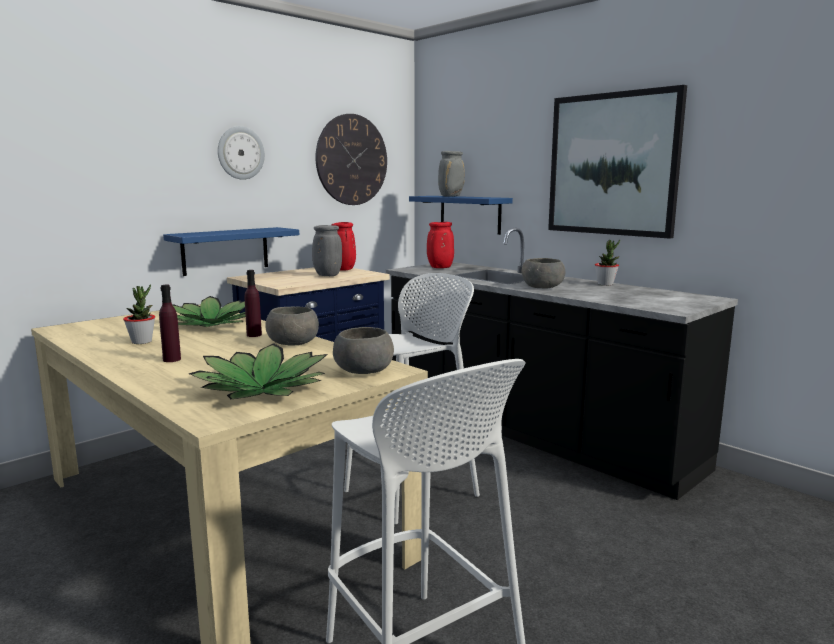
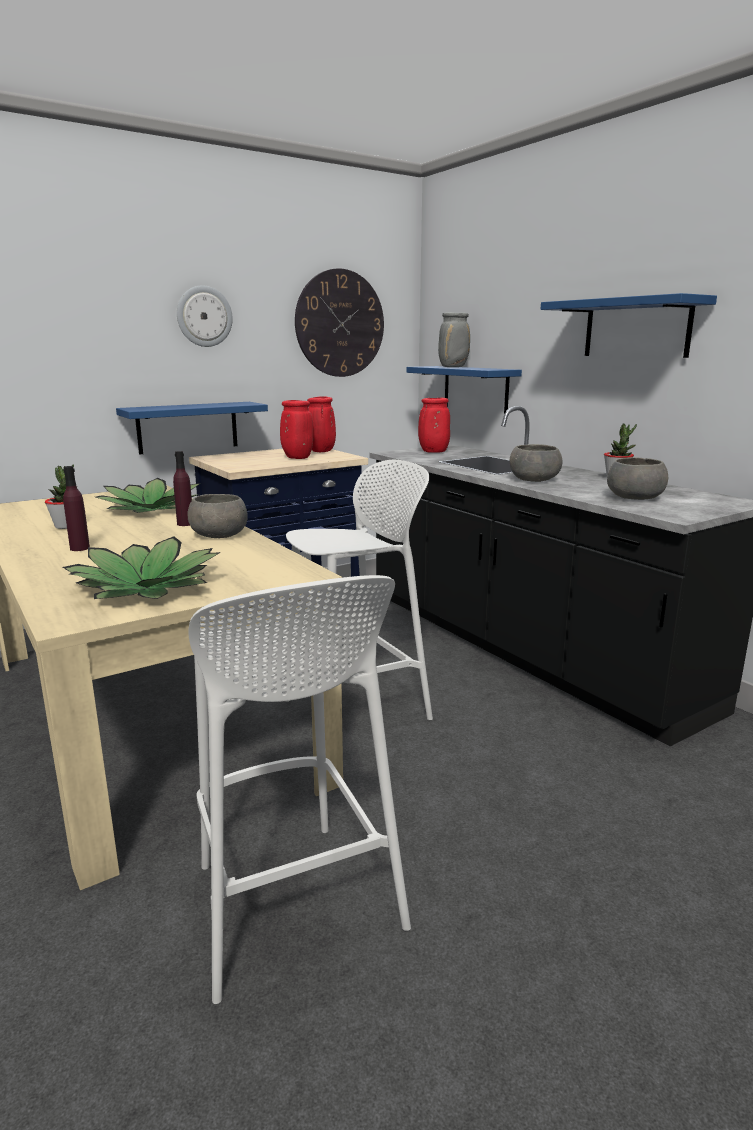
camera: 10 degrees right, 5 degrees up
grey vase [312,225,342,276] -> red vase [280,400,313,459]
grey bowl [333,327,394,374] -> grey bowl moved to [607,457,668,500]
picture [548,85,687,239] -> blue shelf [540,293,717,358]

